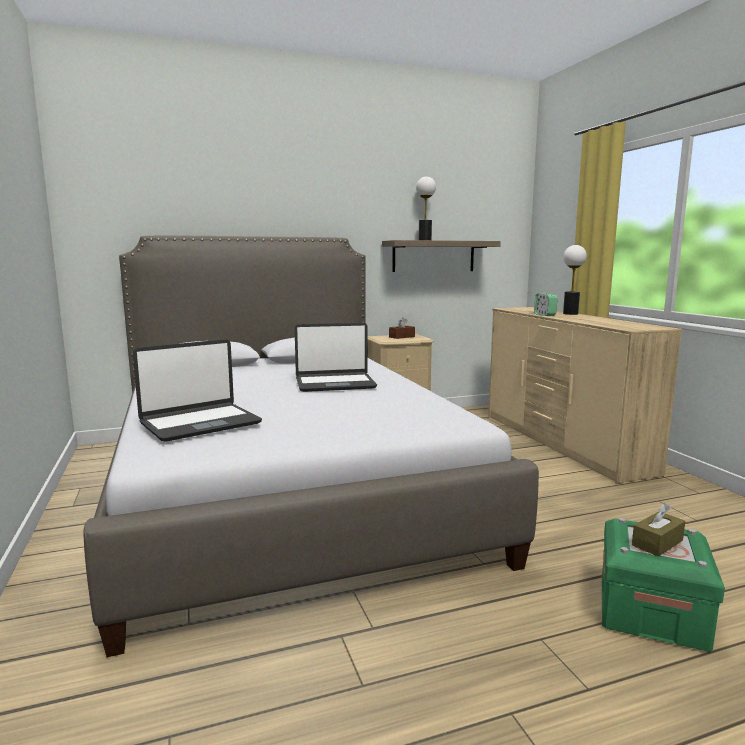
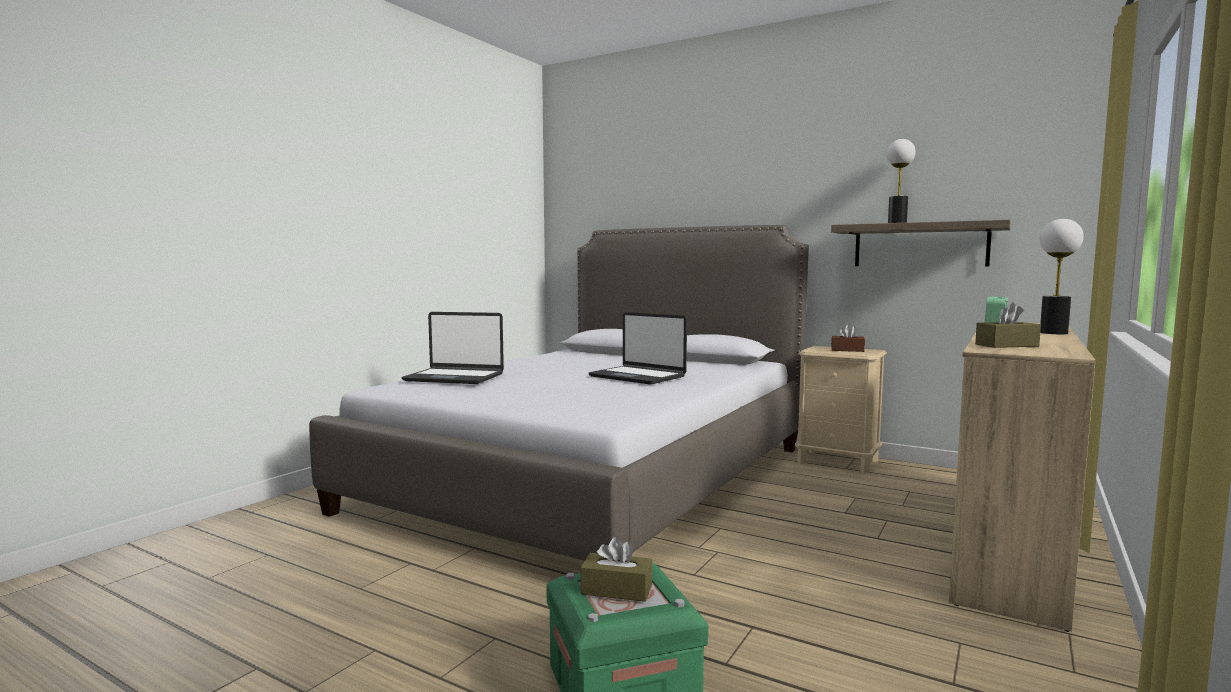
camera: 50 degrees right, 5 degrees down
none -> brown tissue box [975,302,1041,348]

